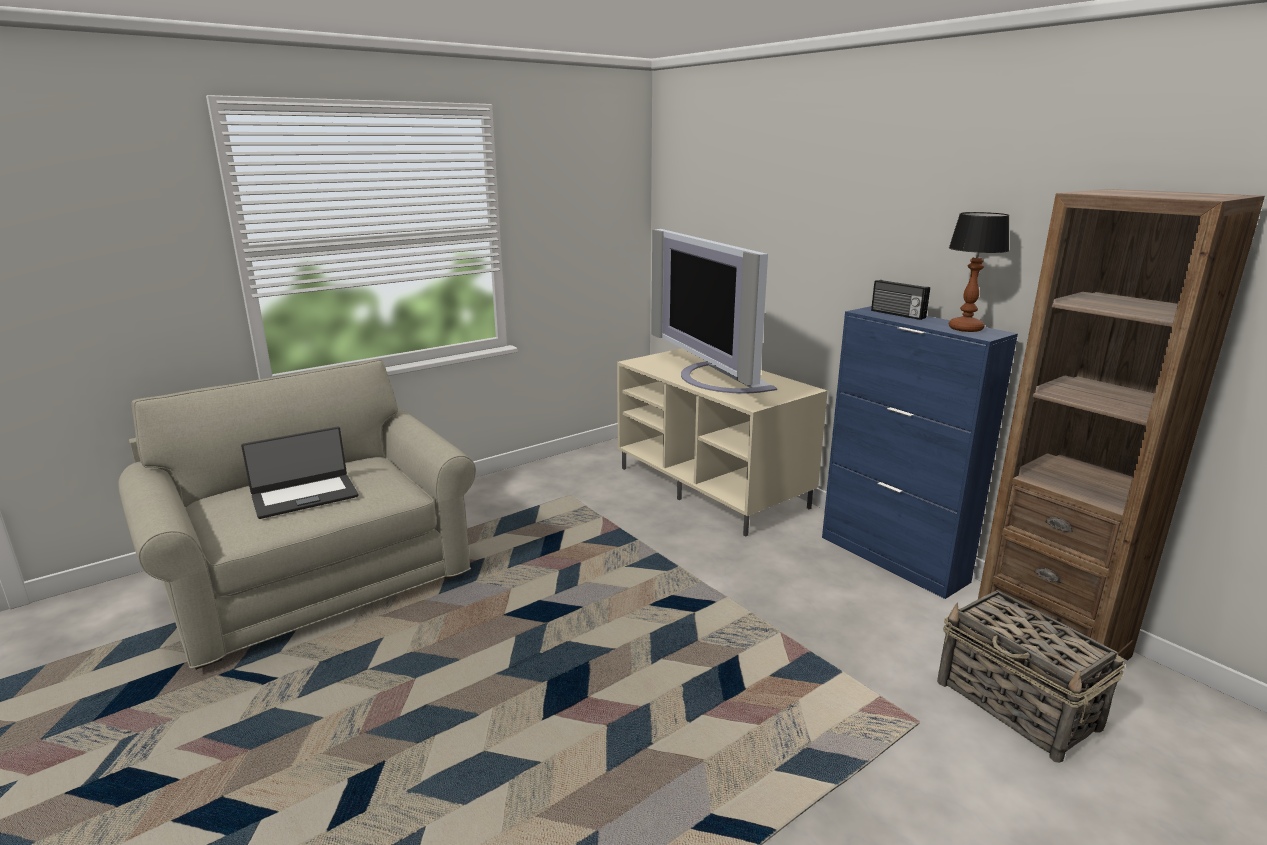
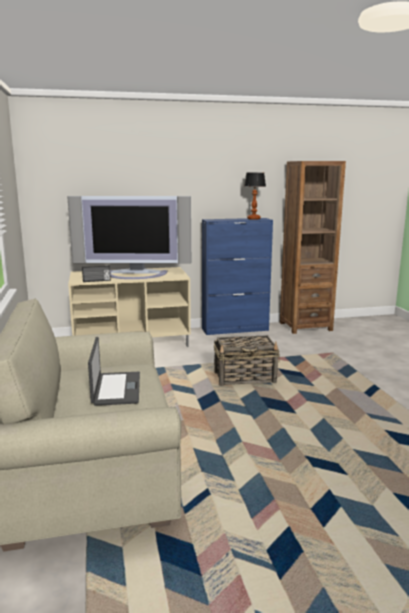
camera: 65 degrees left, 5 degrees down
radio [871,280,930,320] -> radio moved to [82,265,111,282]
basket [937,590,1125,763] -> basket moved to [214,335,279,386]

